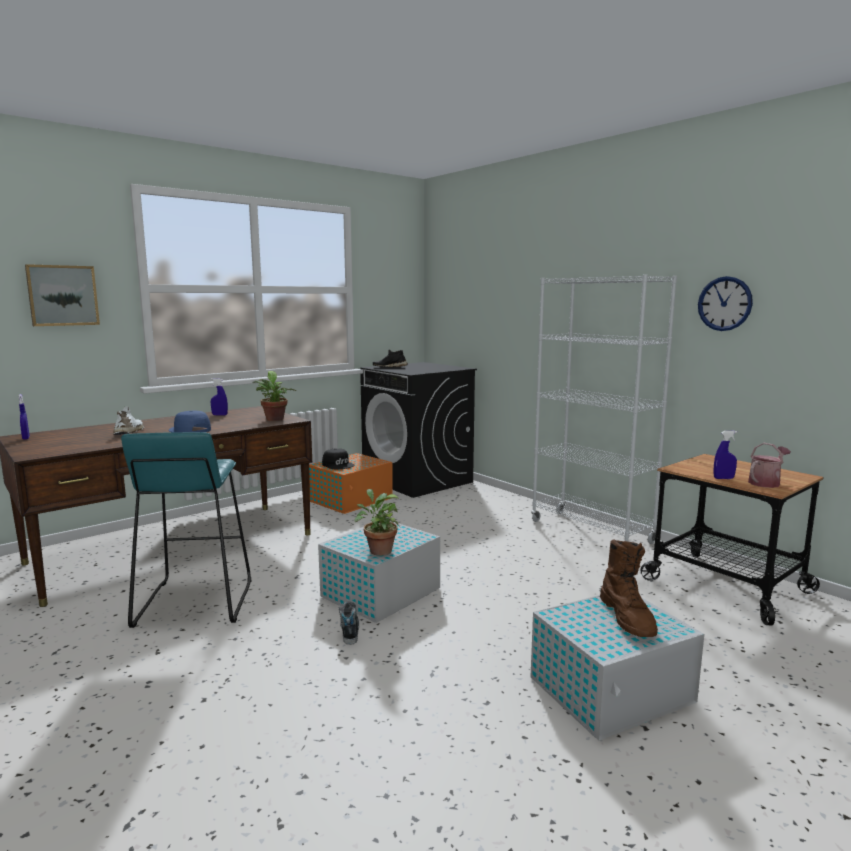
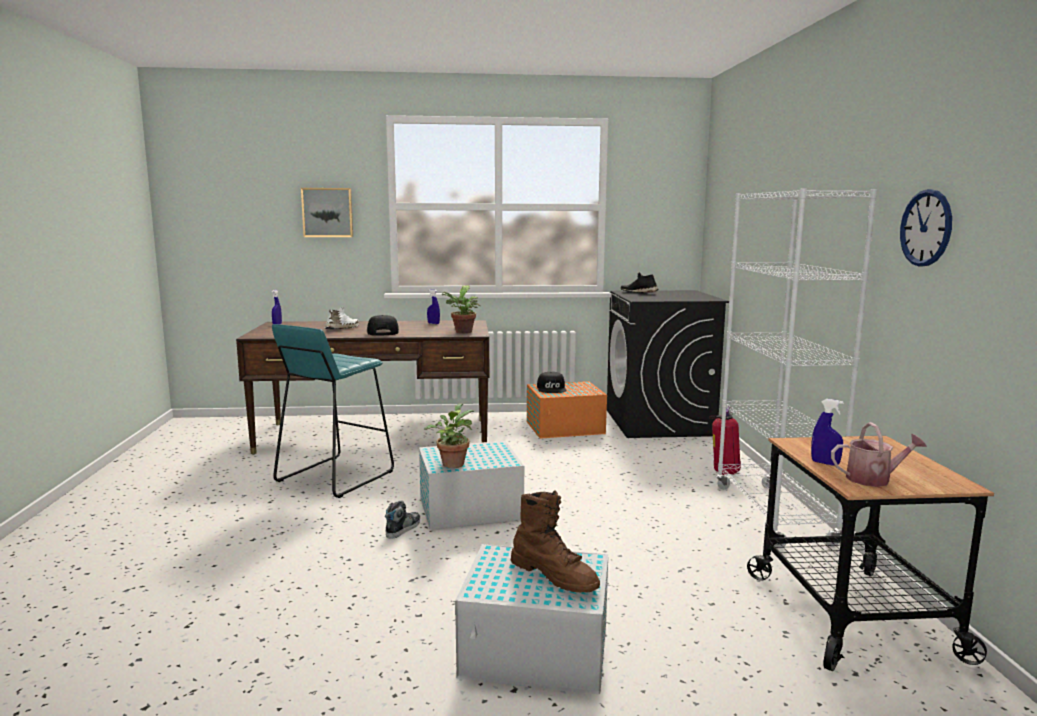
camera: 35 degrees right, 0 degrees up
blue cap [169,411,211,432] -> black cap [367,315,399,336]
brown boot [600,539,658,637] -> brown boot turned 75 degrees counterclockwise [511,491,600,592]
none -> fire extinguisher [709,406,741,475]

